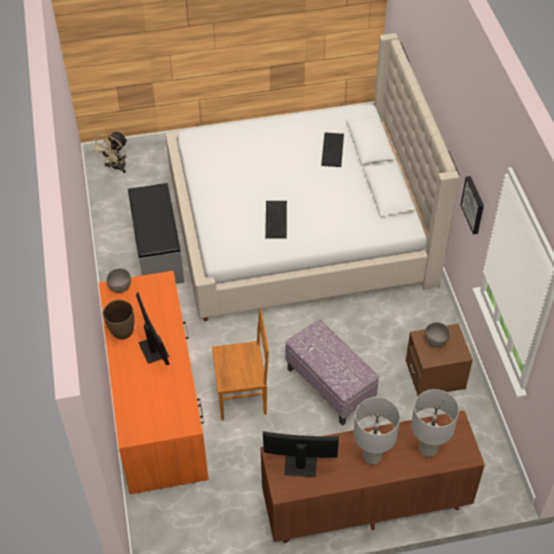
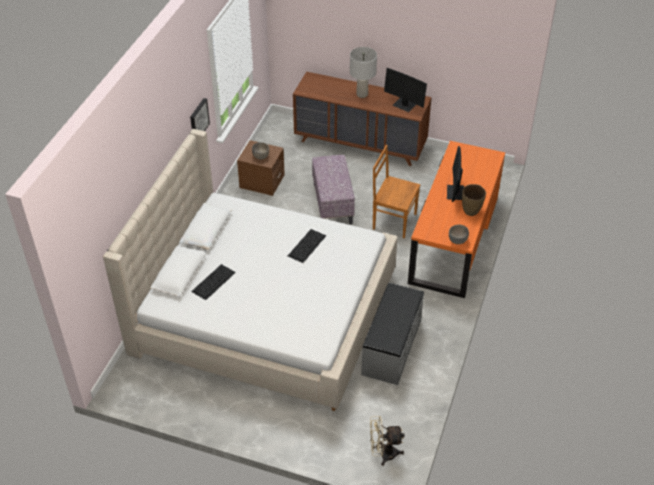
camera: 150 degrees left, 5 degrees down
beige fan [92,131,127,173] -> beige fan turned 150 degrees counterclockwise [370,416,405,466]
grey table lamp [411,389,459,457] -> none

